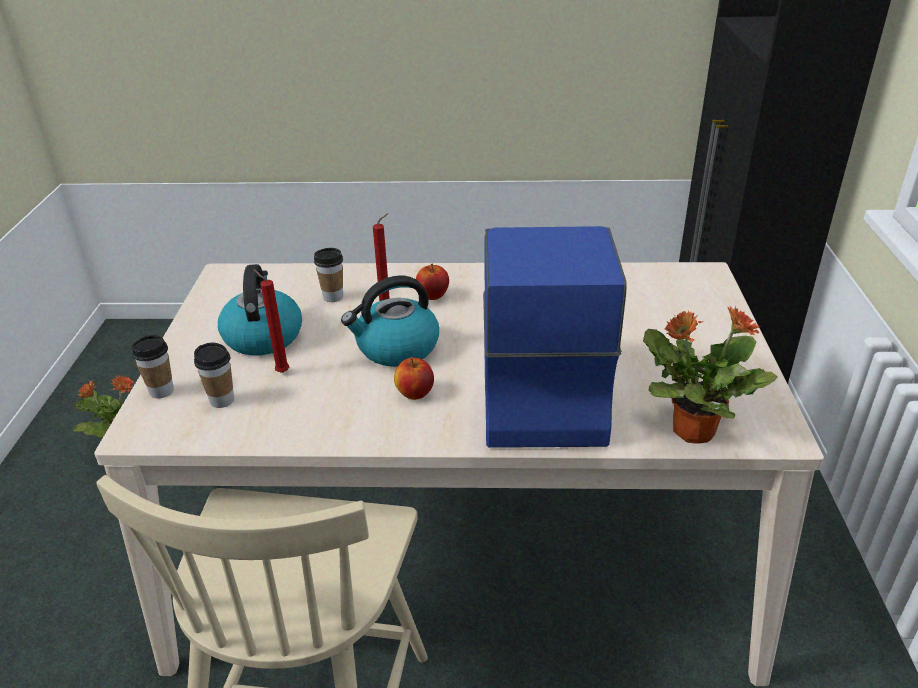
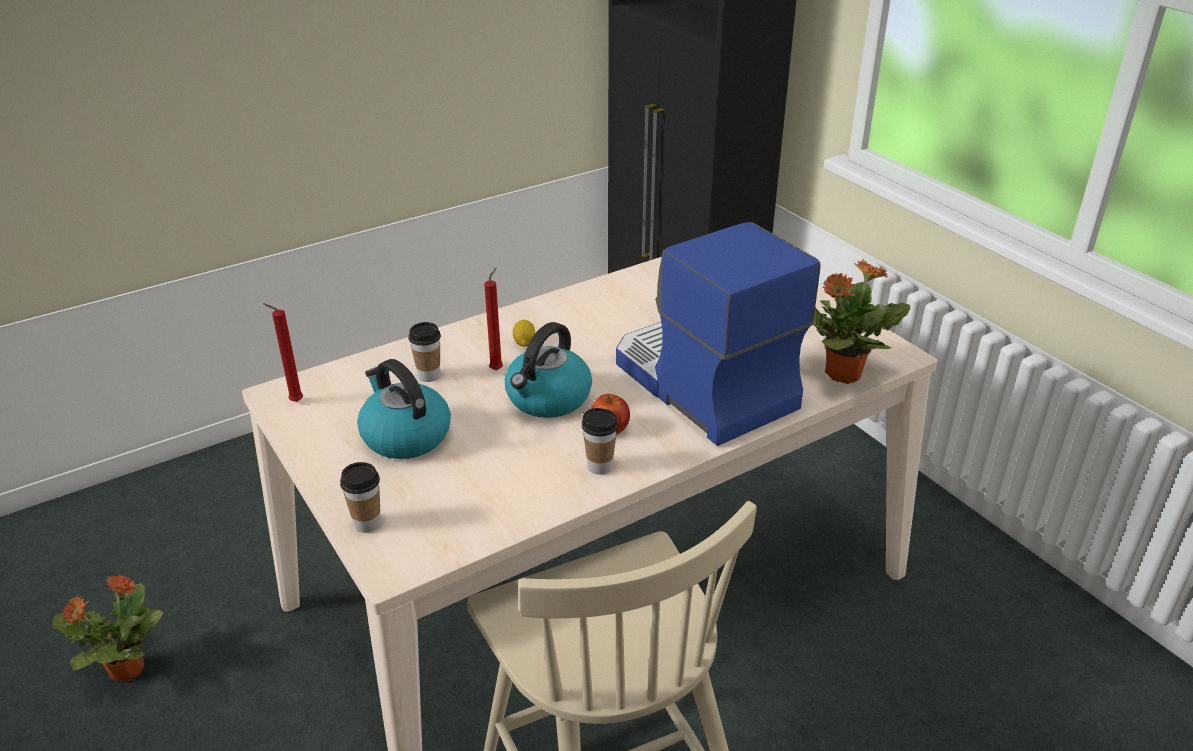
camera: 35 degrees left, 0 degrees up
cup [194,343,234,408] -> cup moved to [582,408,618,475]
red candle [253,269,289,373] -> red candle moved to [263,303,303,402]
apple [416,263,449,300] -> lemon [513,320,535,347]

